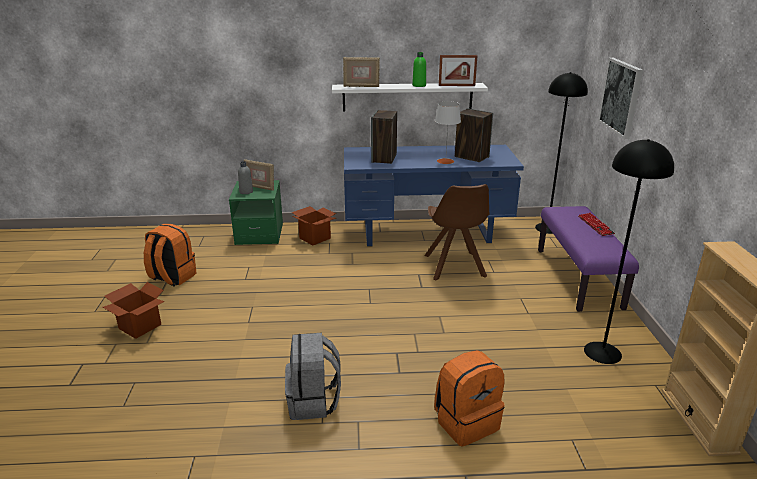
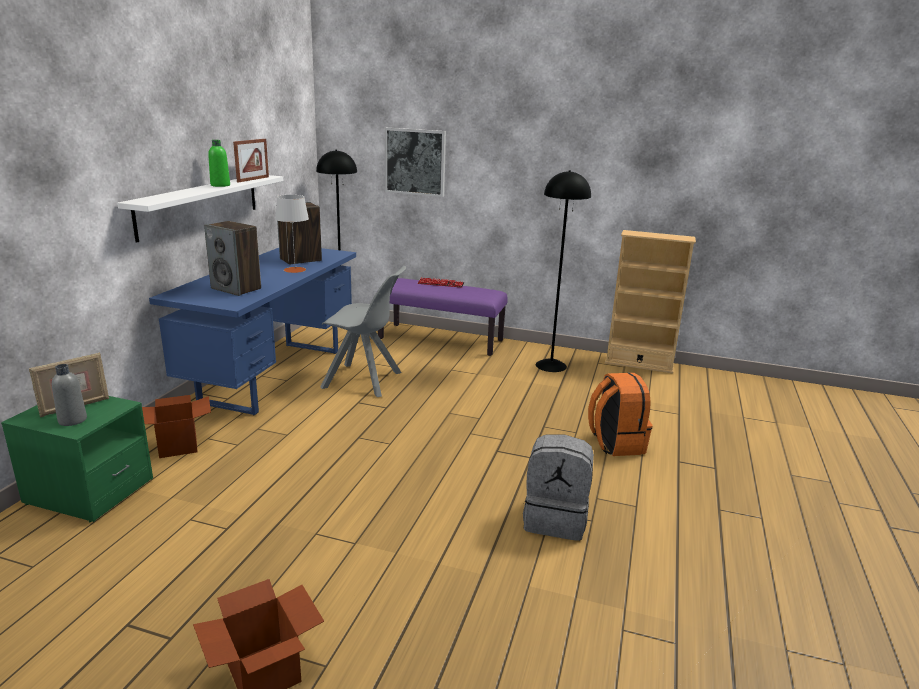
camera: 70 degrees left, 5 degrees down
orange backpack [144,224,197,287] -> none
picture frame [343,57,380,87] -> none
brown chair [424,184,489,280] -> grey chair [320,266,406,397]

